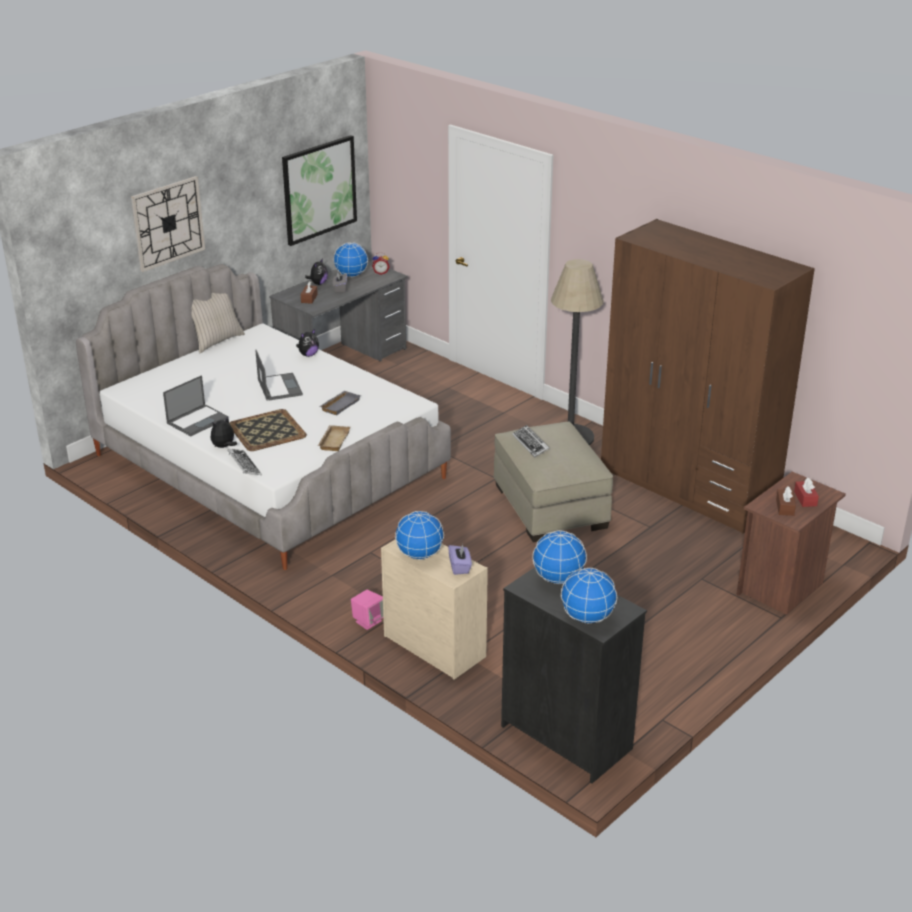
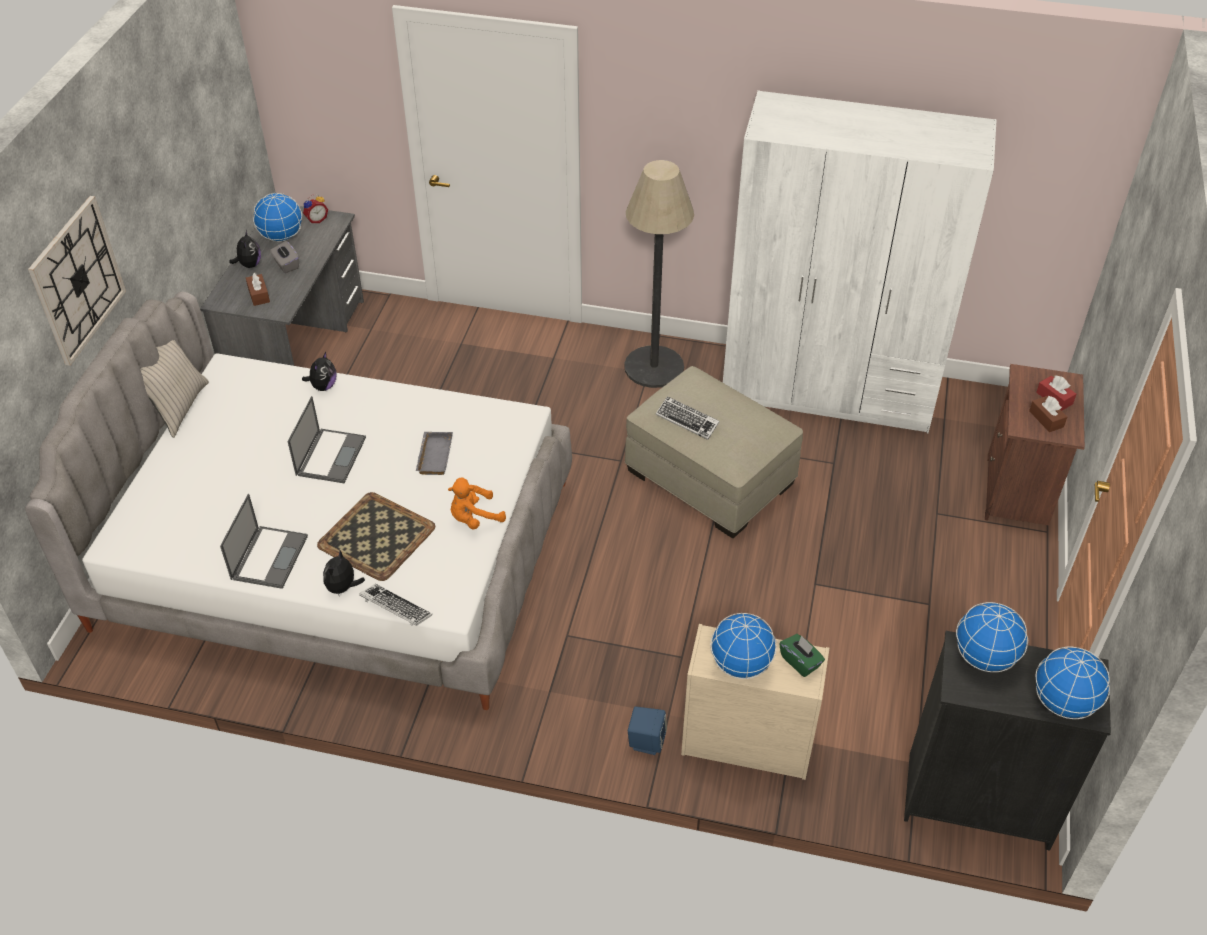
camera: 30 degrees left, 15 degrees up
laptop [255,350,303,401] -> laptop turned 60 degrees clockwise [287,396,366,483]
picture [282,135,357,246] -> none
beige tray [318,425,350,451] -> orange plush toy [448,478,506,529]
pink speaker [351,590,383,630] -> blue speaker [628,707,667,755]
purple tissue box [448,544,472,575] -> green tissue box [779,634,825,677]
brown wardrobe [601,219,815,534] -> white wardrobe [723,90,997,433]

